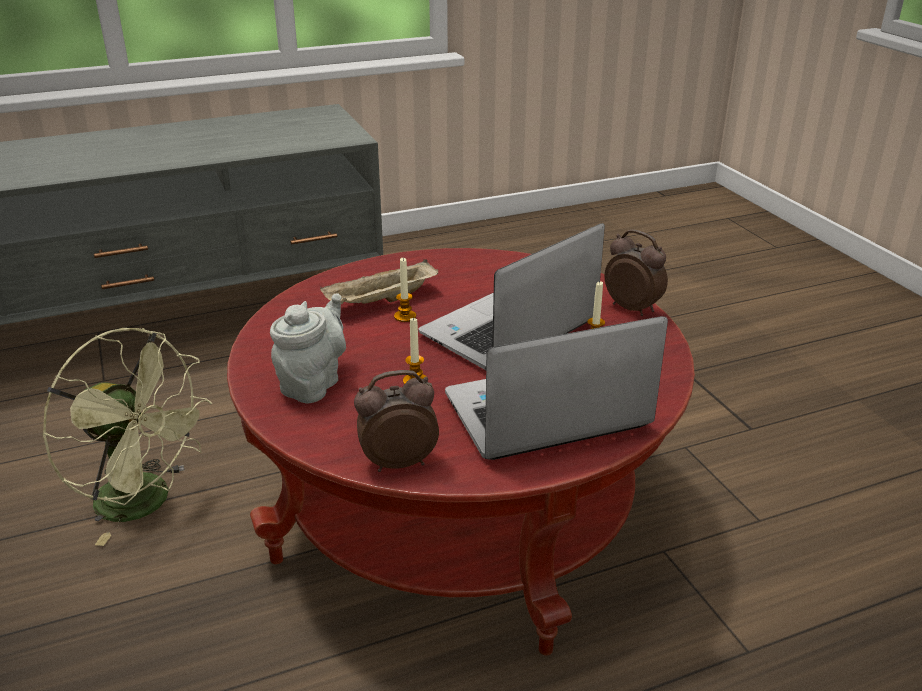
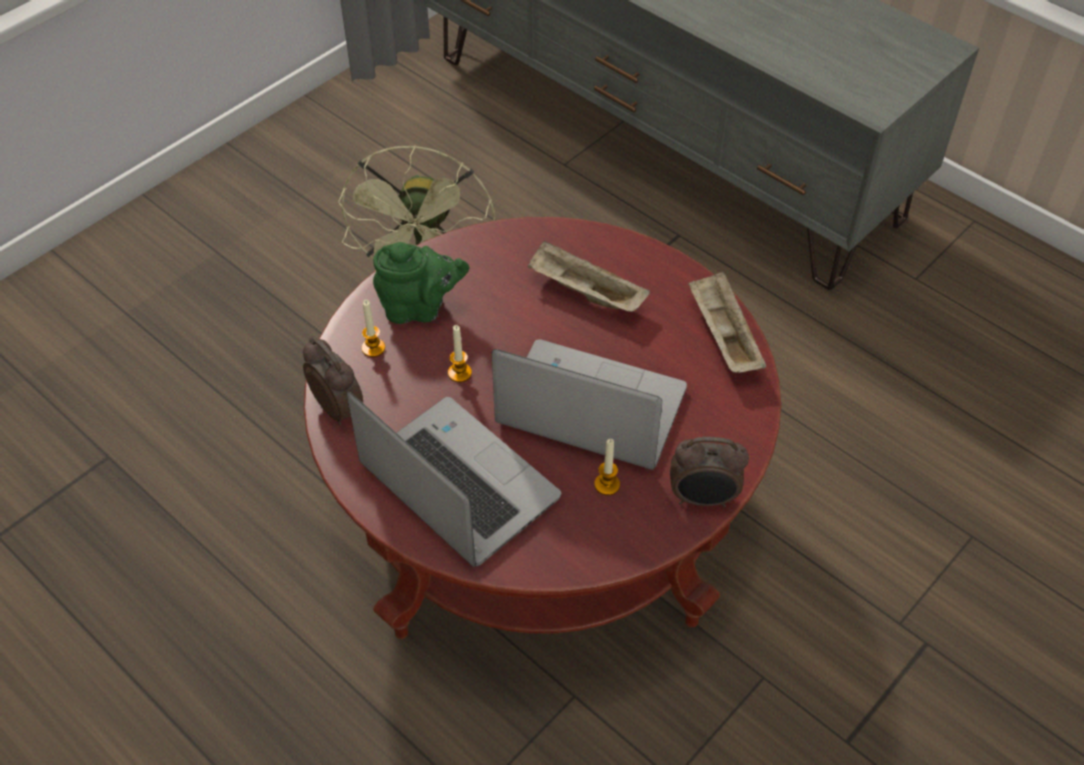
camera: 65 degrees right, 20 degrees up
grey teapot [270,293,346,404] -> green teapot [373,242,469,324]
candle [394,258,416,322] -> candle moved to [361,300,385,357]
alarm clock [605,230,668,316] -> alarm clock turned 75 degrees clockwise [670,437,749,507]
none -> beige tray [688,271,766,373]

